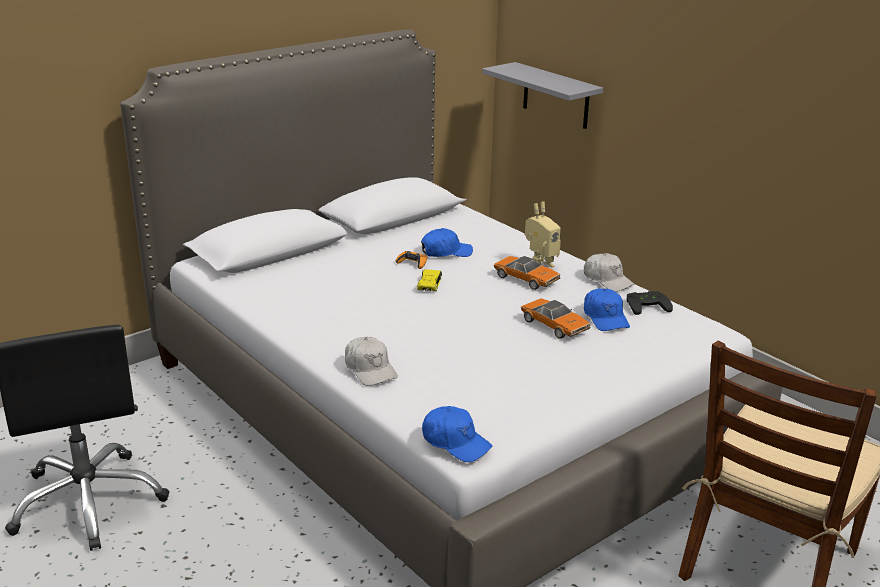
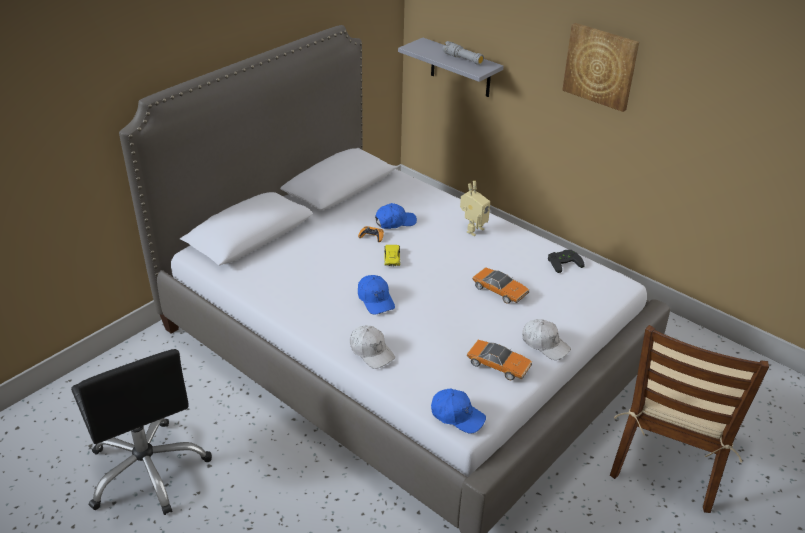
camera: 10 degrees left, 10 degrees up
toy car [494,256,560,290] -> toy car moved to [467,340,532,380]
white cap [584,253,635,292] -> white cap moved to [522,319,571,360]
blue cap [584,288,630,331] -> blue cap moved to [358,275,395,314]
none -> grey flashlight [443,41,484,65]
none -> picture [562,23,639,112]

